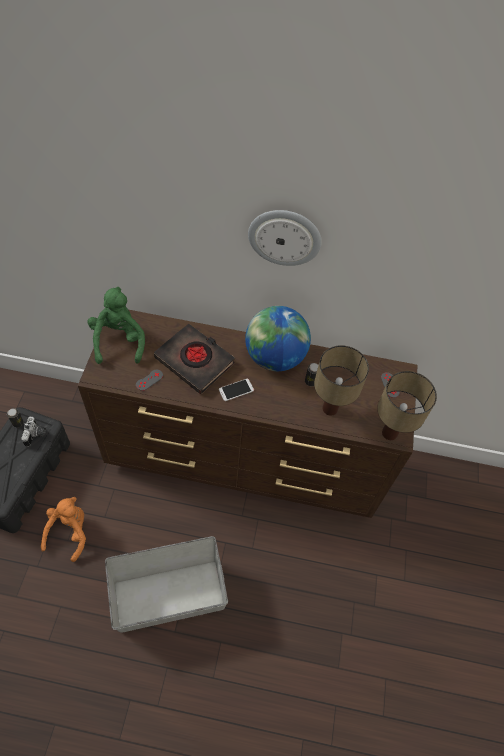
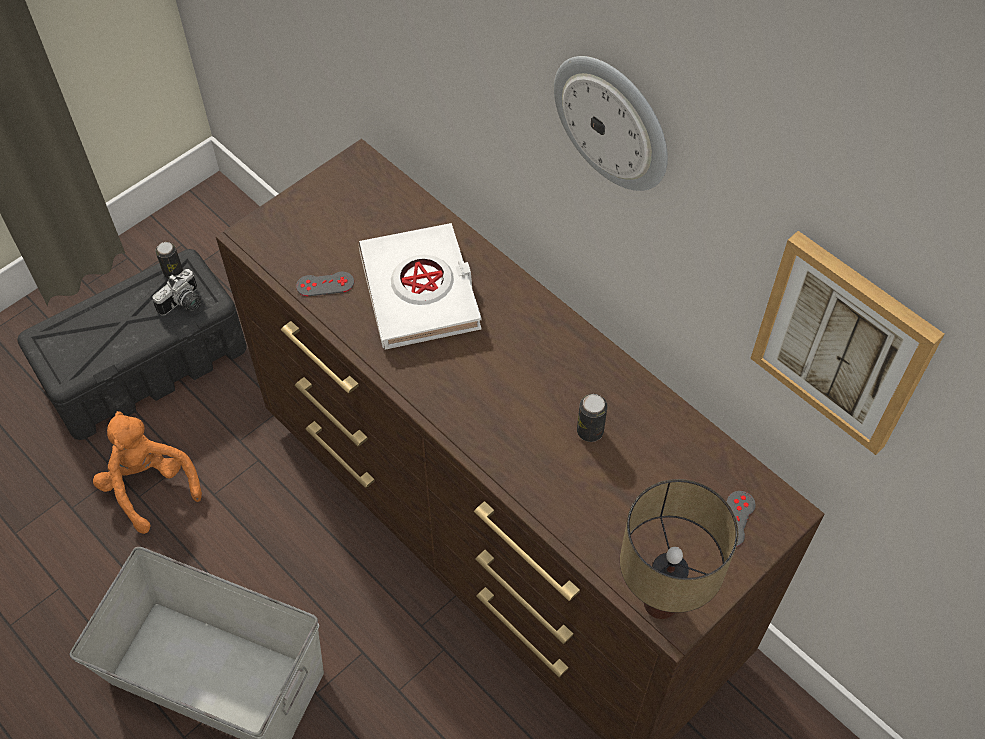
camera: 40 degrees right, 0 degrees up
orange plush toy [41,497,86,562] -> orange plush toy turned 90 degrees counterclockwise [93,411,202,534]
green plush toy [87,287,145,364] -> none
black book [154,324,235,394] -> white book [358,223,481,349]
phone [219,379,254,401] -> none
globe [245,306,311,371] -> none
table lamp [314,345,369,416] -> none
none -> picture [750,231,944,455]

